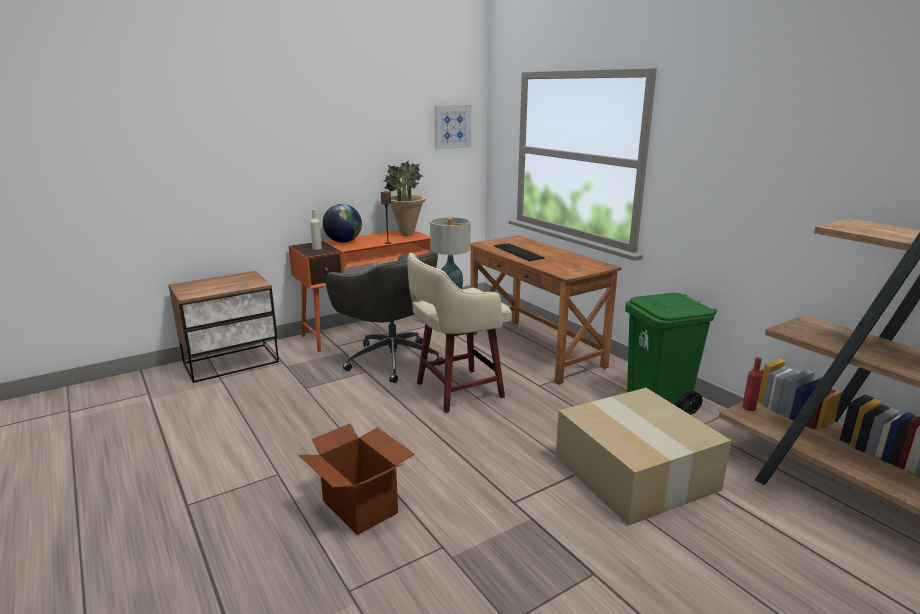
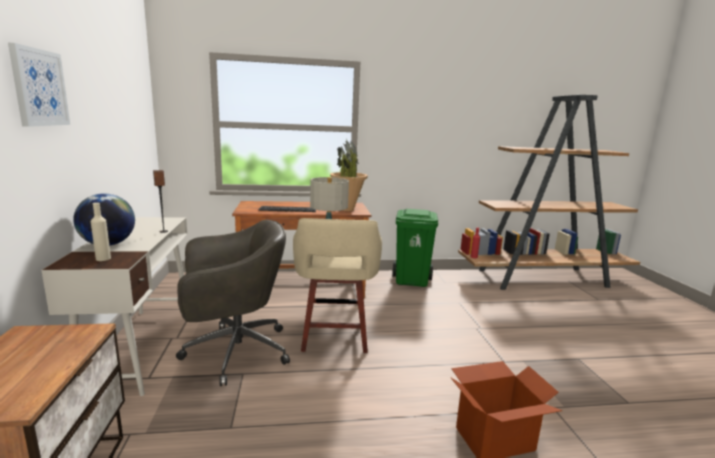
camera: 65 degrees left, 5 degrees down
orange desk [289,230,431,352] -> white desk [41,217,187,396]
potted plant [384,160,426,236] -> potted plant moved to [330,139,368,211]
picture [435,105,471,150] -> picture moved to [8,43,70,127]
cardboard box [556,388,731,526] -> none

